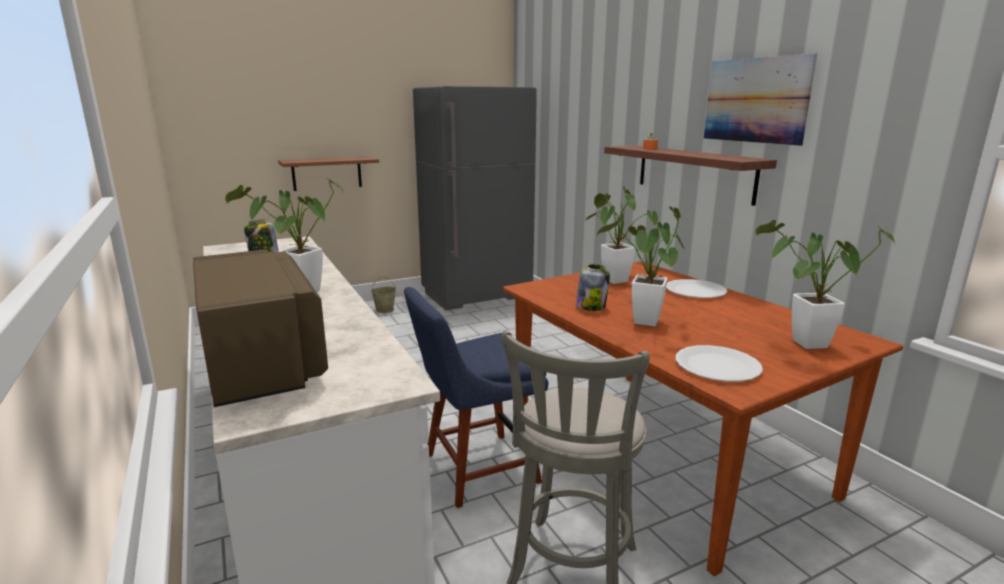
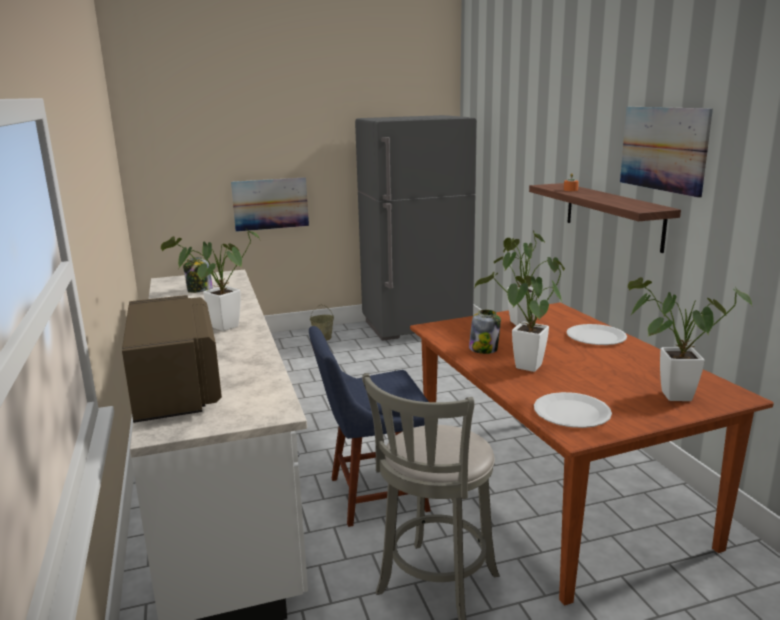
camera: 10 degrees right, 0 degrees up
brown shelf [278,157,379,191] -> picture [231,177,309,232]

